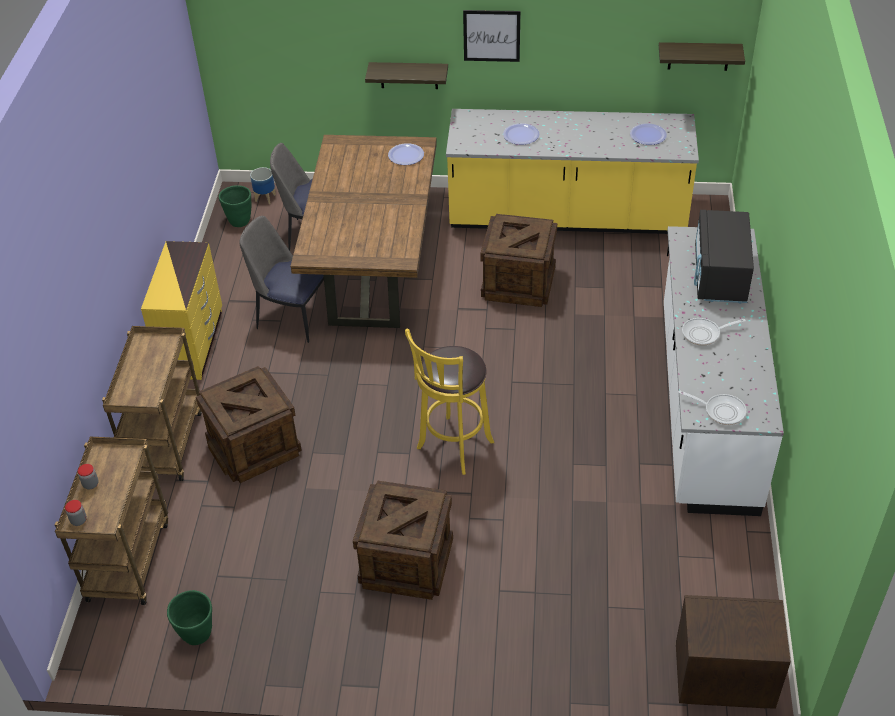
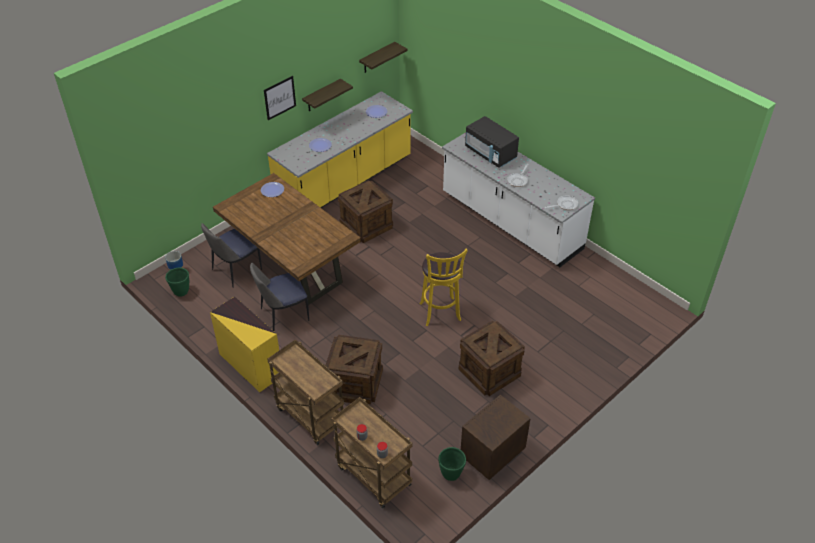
camera: 50 degrees left, 0 degrees up
shelf [365,62,448,89] -> shelf moved to [302,79,353,111]
brown nightstand [676,595,791,709] -> brown nightstand moved to [461,395,531,480]

